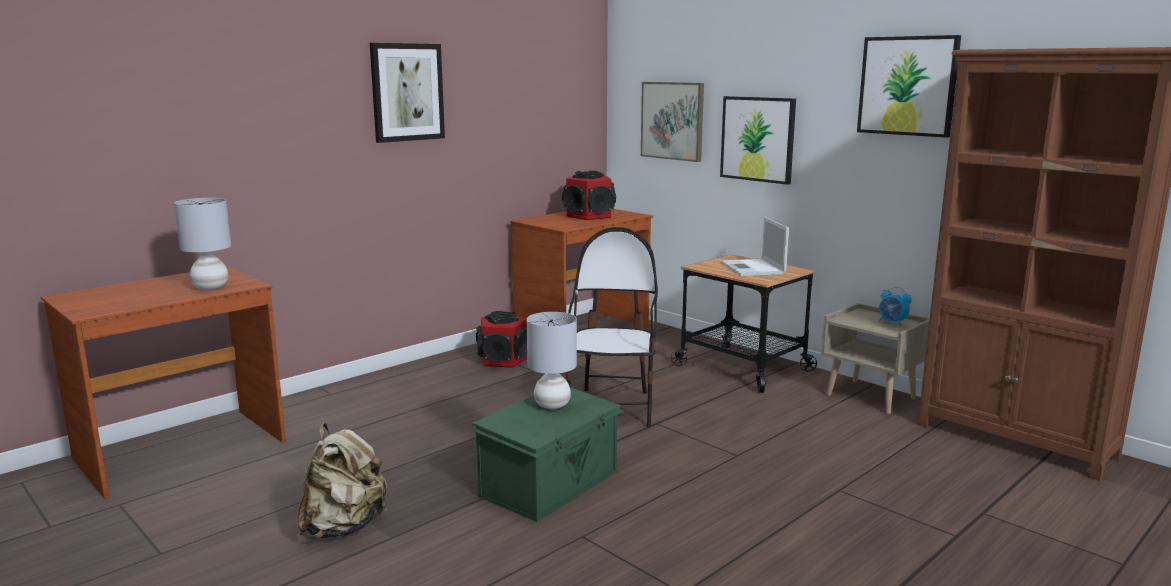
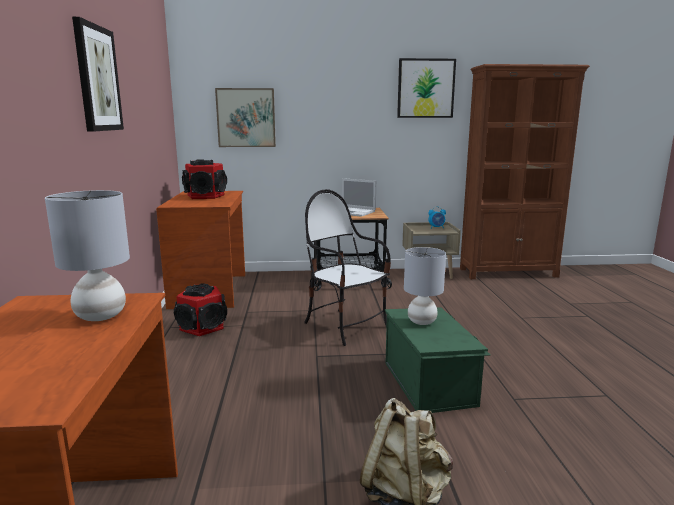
camera: 50 degrees left, 0 degrees up
picture [720,96,796,185] -> none

